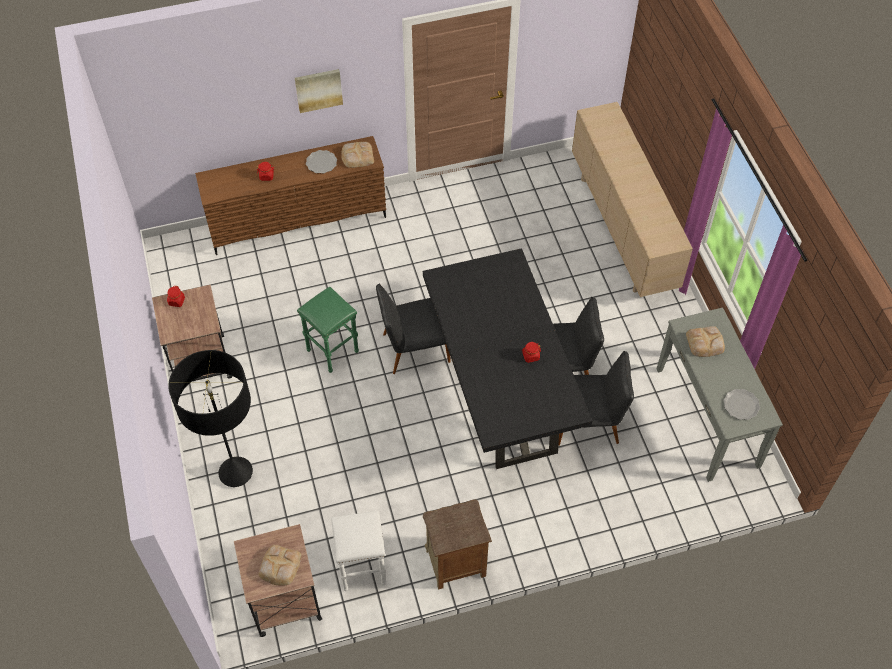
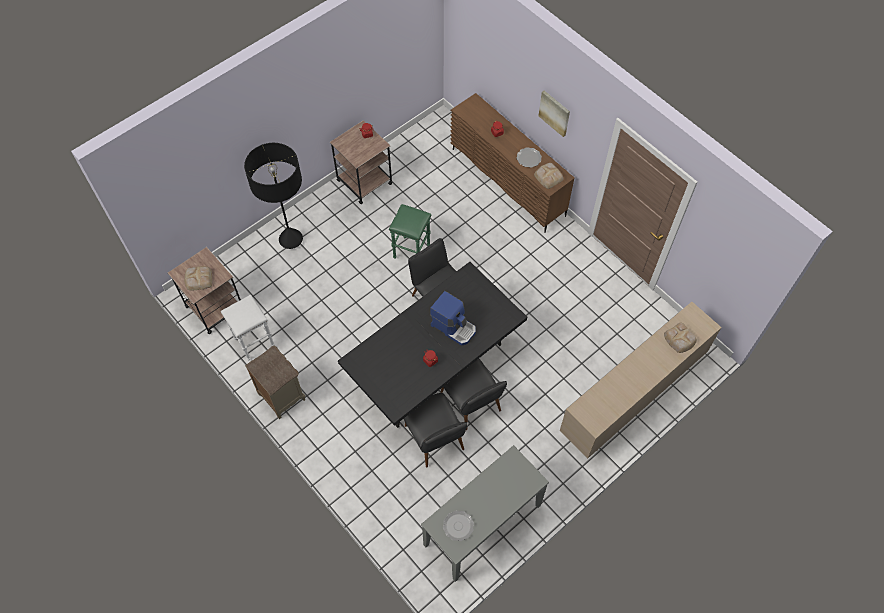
camera: 65 degrees right, 5 degrees up
bread [686,326,725,357] -> bread moved to [664,323,697,353]
none -> coffee machine [430,291,476,346]

